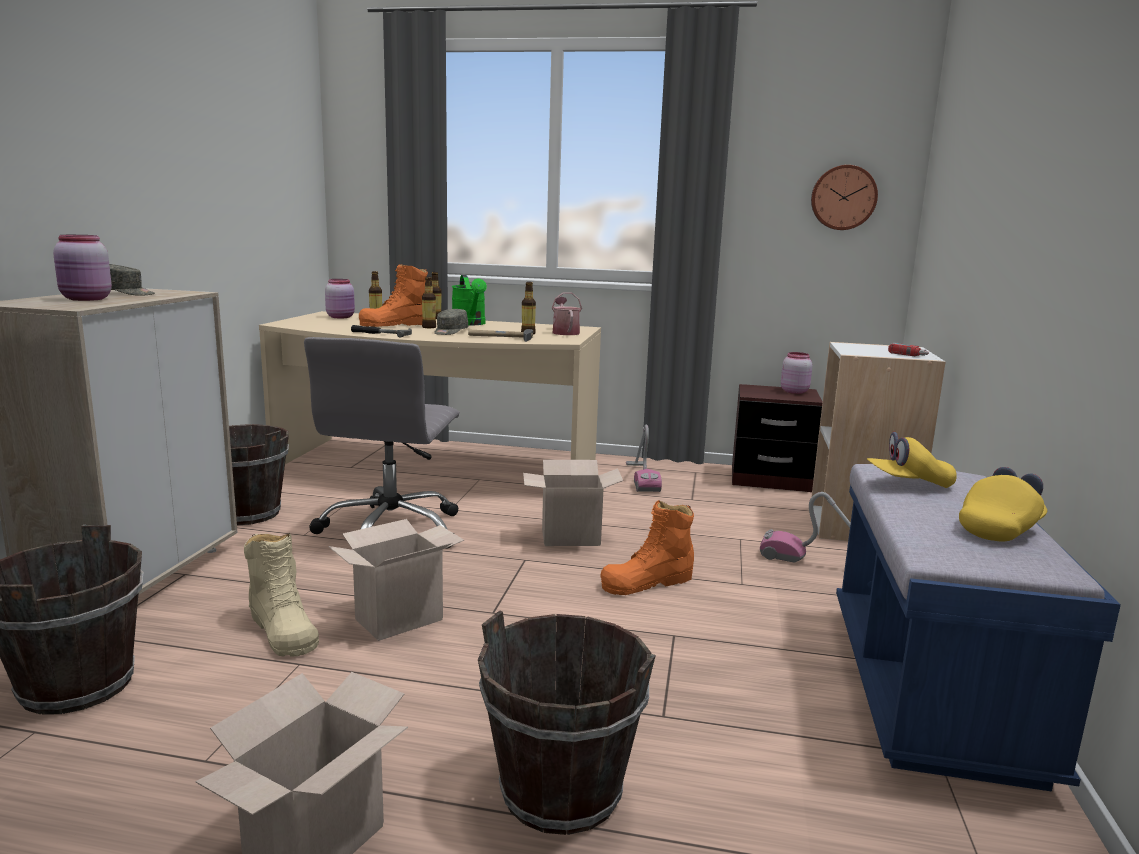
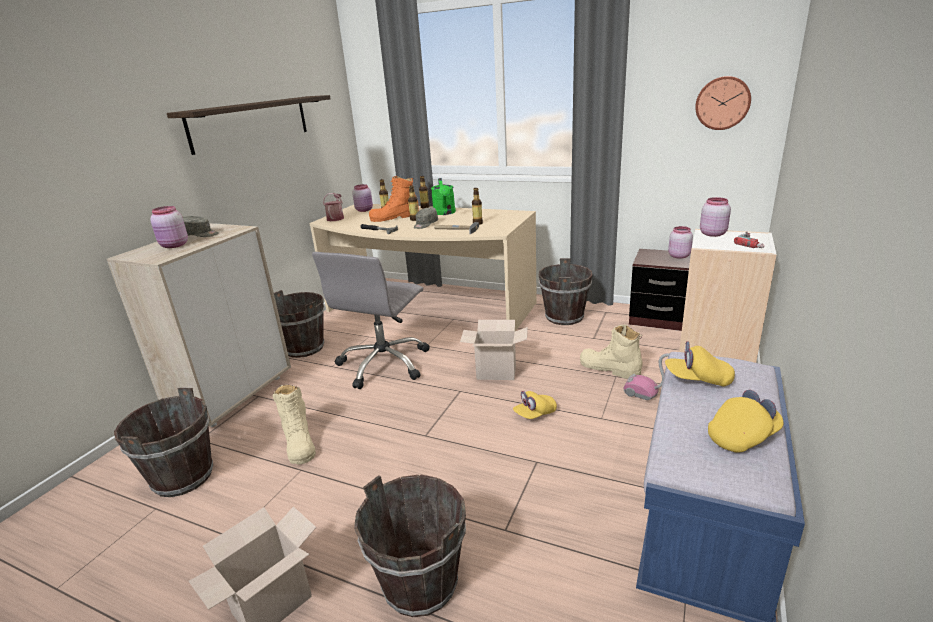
camera: 15 degrees right, 10 degrees up
cardboard box [328,519,464,641] -> none
watering can [552,292,582,335] -> watering can moved to [323,193,344,221]
orange boot [600,500,694,595] -> yellow cap [513,391,557,419]
vacuum cleaner [626,425,662,492] -> brown bucket [539,258,592,325]
none -> shelf [167,95,331,155]
none -> beige boot [580,325,643,379]
none -> pink jar [700,197,731,237]

